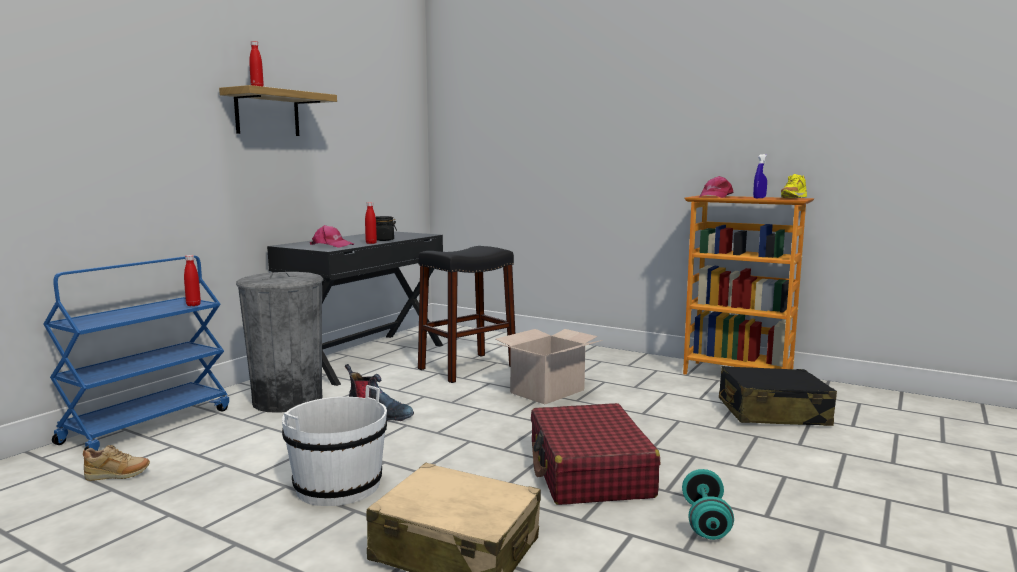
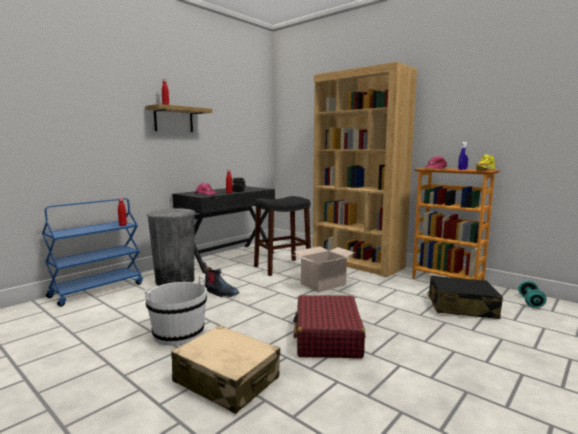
camera: 10 degrees right, 0 degrees up
beige shoe [83,445,150,481] -> none
turquoise dumbbell [682,469,734,540] -> turquoise dumbbell moved to [518,281,547,308]
none -> brown bookcase [313,62,417,277]

